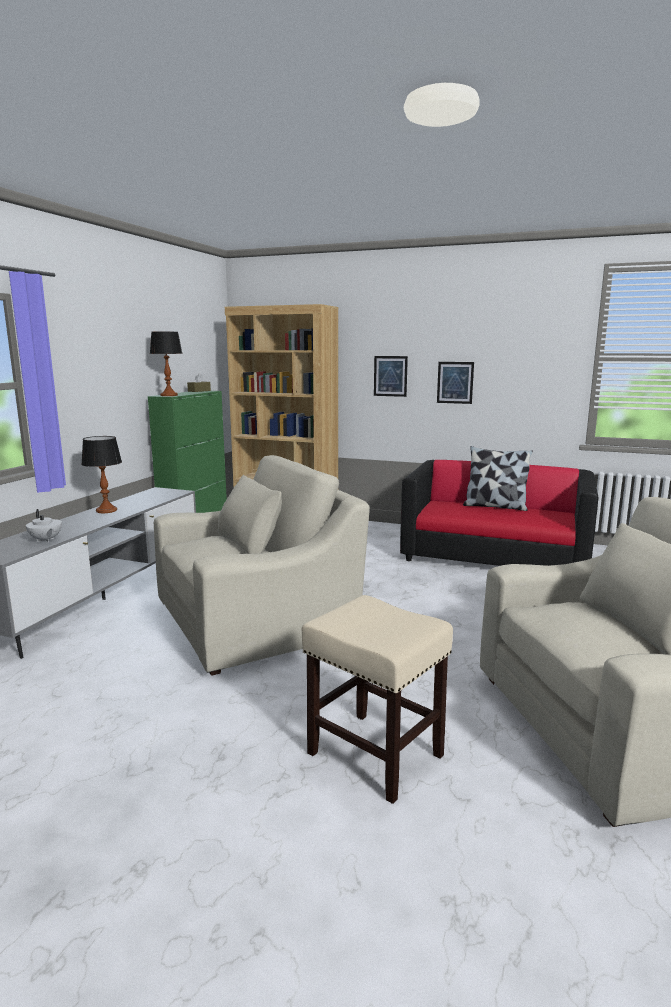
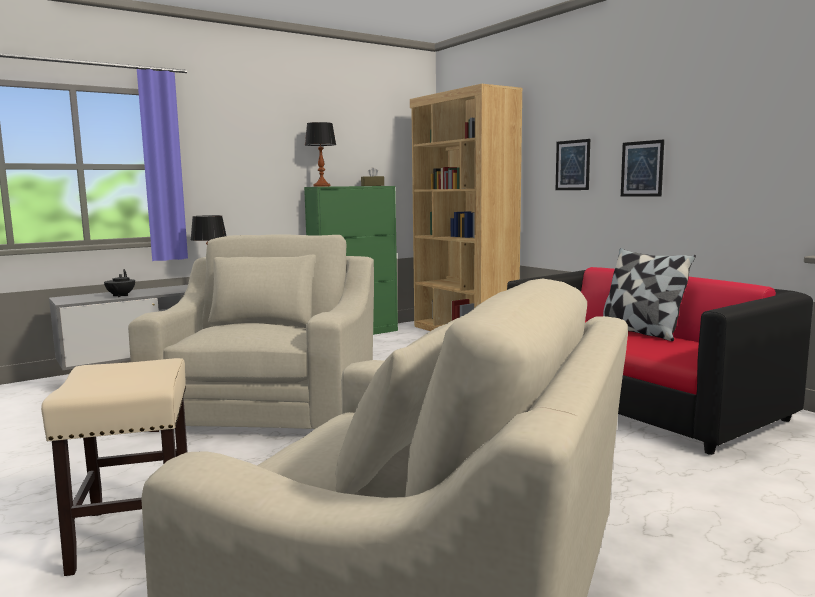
camera: 35 degrees right, 5 degrees down
white teapot [26,509,62,542] -> black teapot [104,269,135,297]
beige armchair [154,455,370,676] -> beige armchair turned 90 degrees counterclockwise [128,234,374,432]

